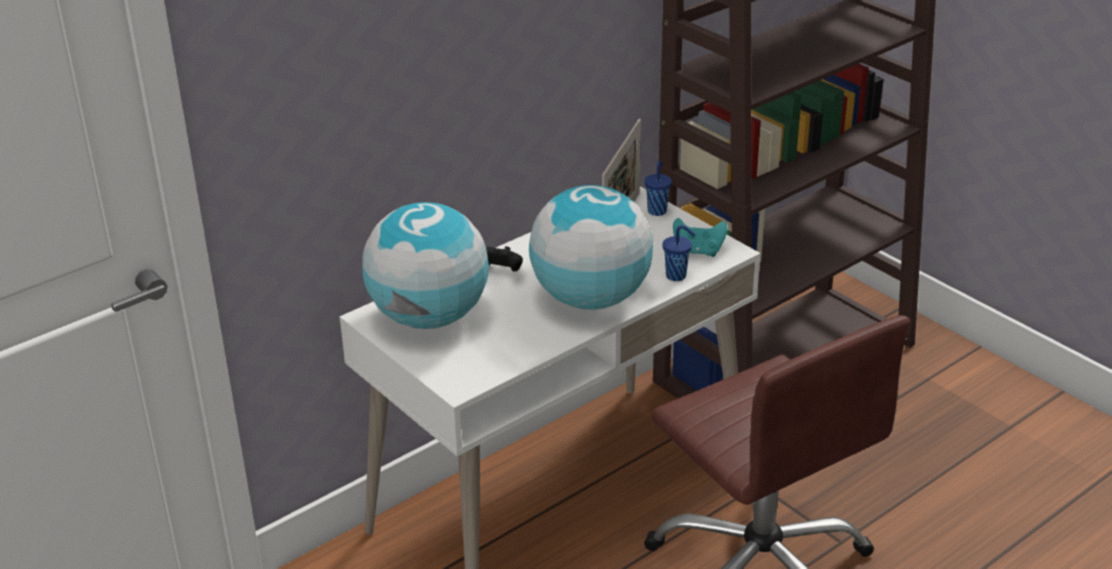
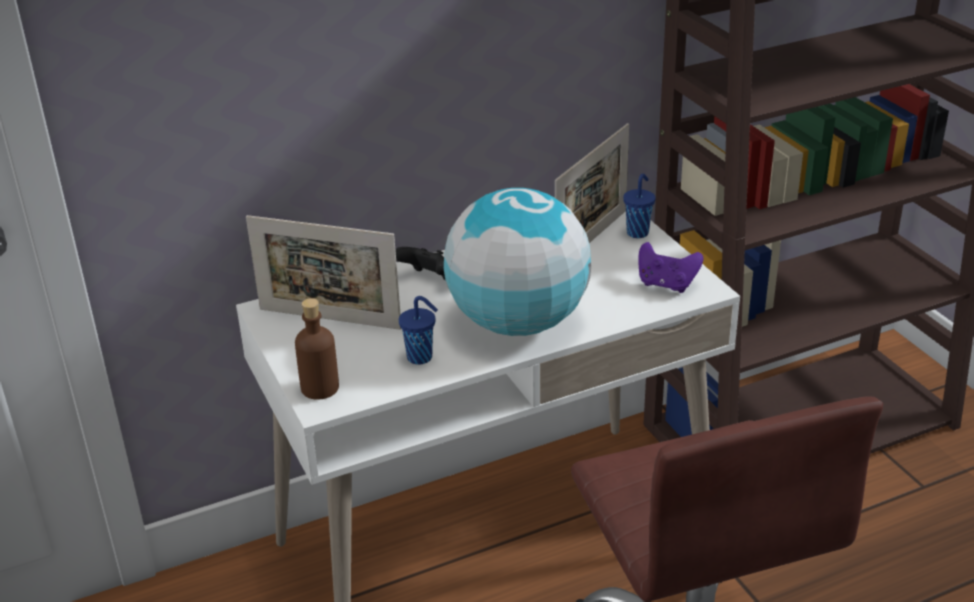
camera: 15 degrees right, 0 degrees up
globe [362,202,489,329] -> picture frame [246,215,402,330]
blue cup [662,225,695,281] -> blue cup moved to [399,296,438,365]
turquoise game controller [673,218,728,257] -> purple game controller [638,242,703,293]
none -> brown bottle [295,298,339,400]

